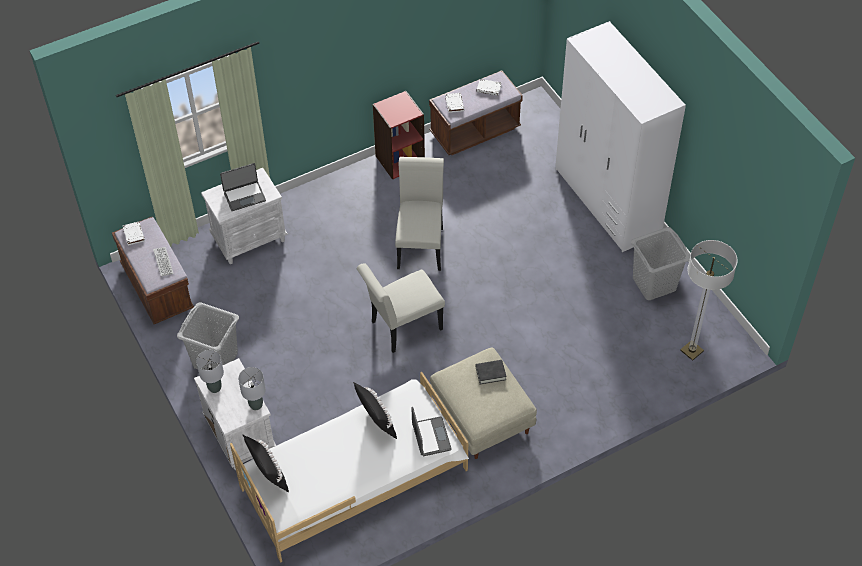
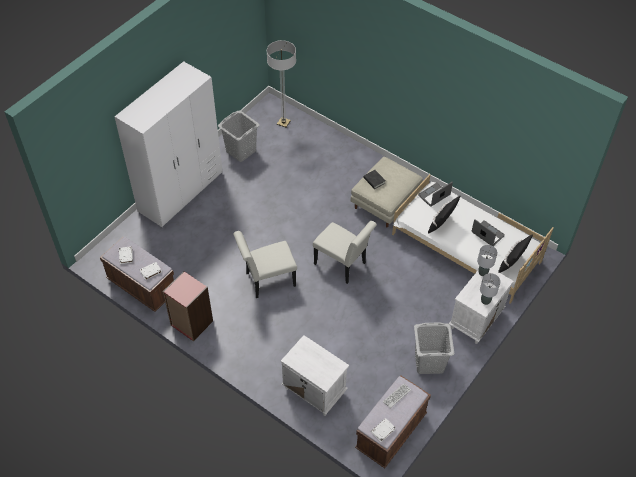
camera: 115 degrees left, 0 degrees up
laptop [220,163,266,211] -> laptop moved to [472,219,505,246]

